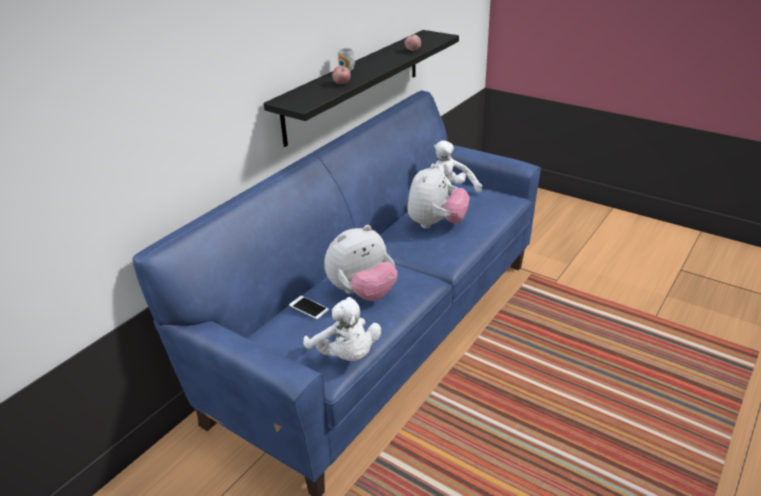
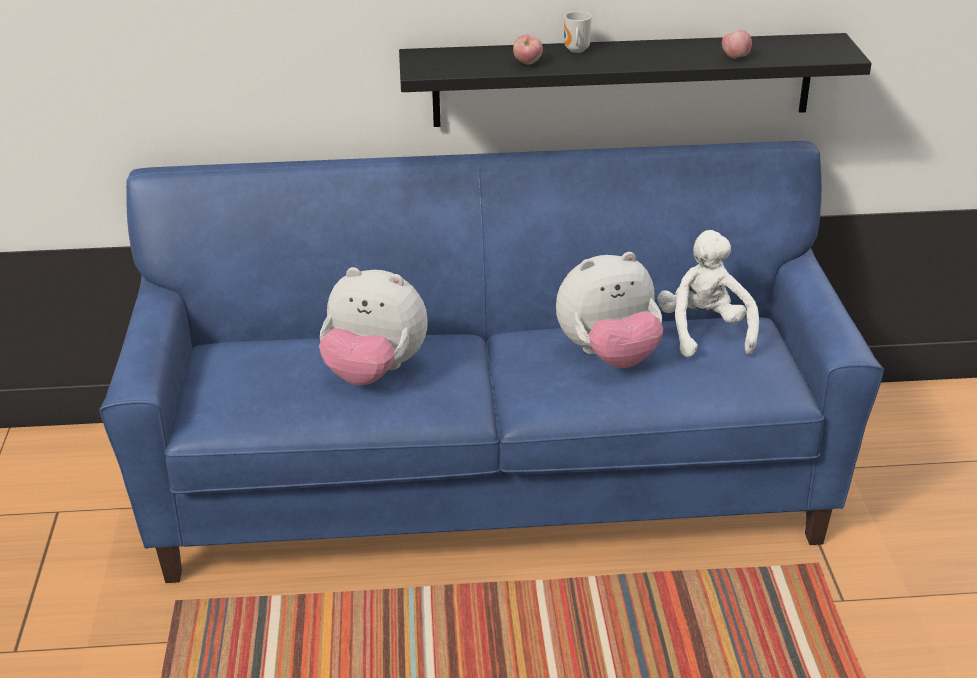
camera: 50 degrees right, 0 degrees up
phone [289,296,329,319] -> none
white plush toy [303,297,381,361] -> none

